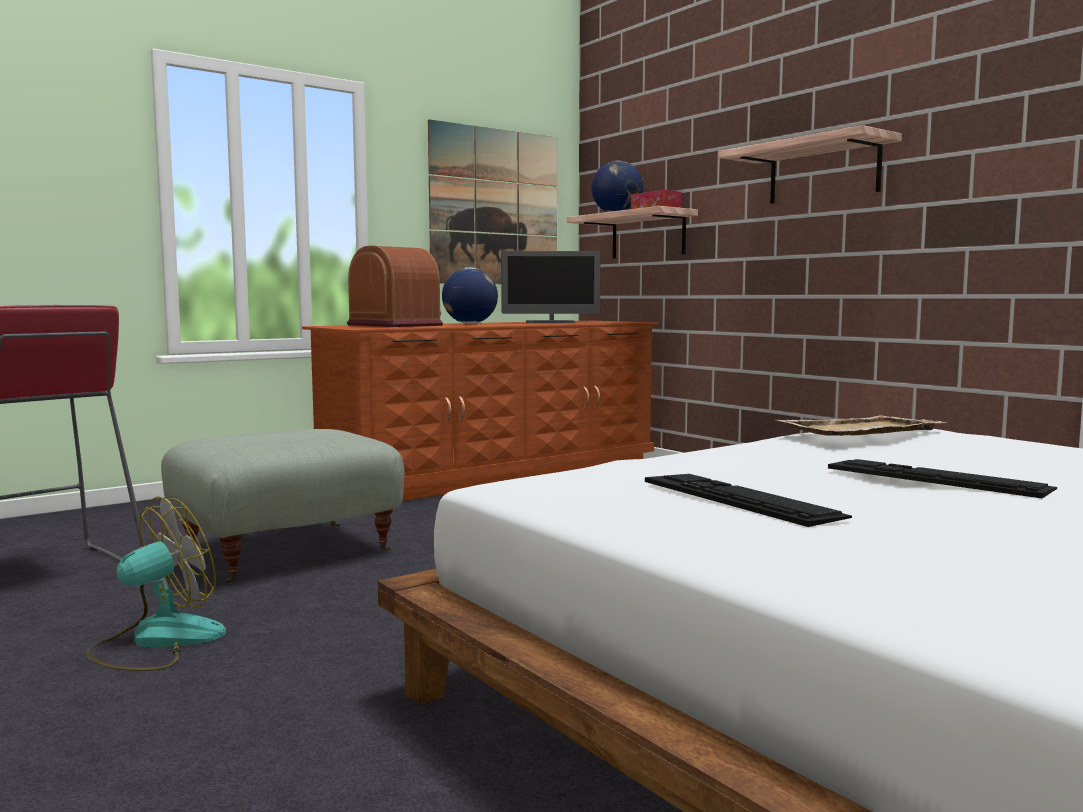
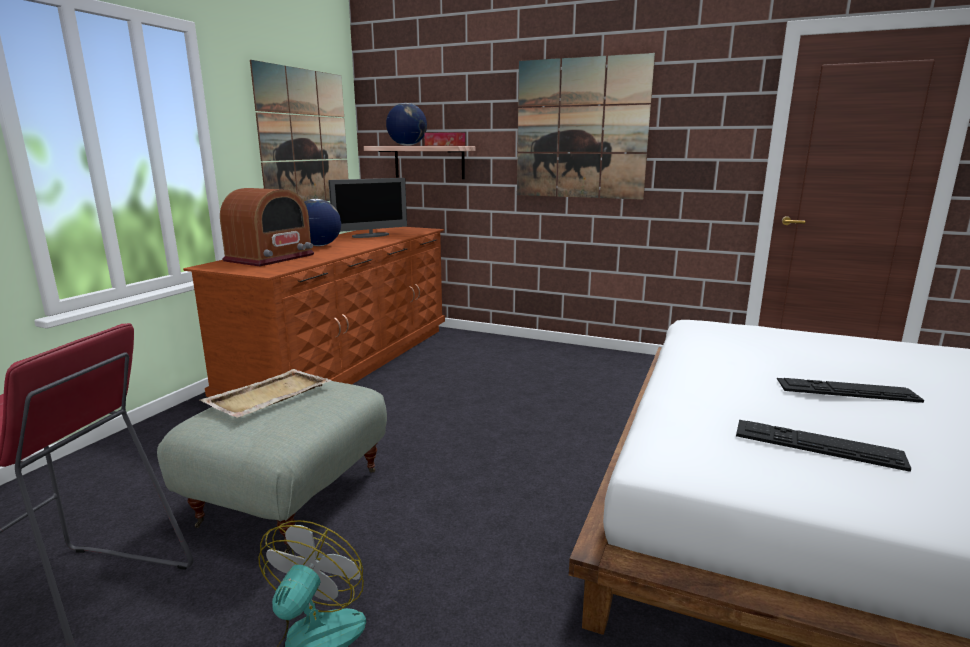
camera: 30 degrees left, 10 degrees up
radio [347,246,443,327] -> radio turned 105 degrees clockwise [220,188,314,266]
shelf [718,125,902,204] -> picture [517,53,655,200]
beige tray [777,416,946,436] -> beige tray moved to [199,369,332,418]

